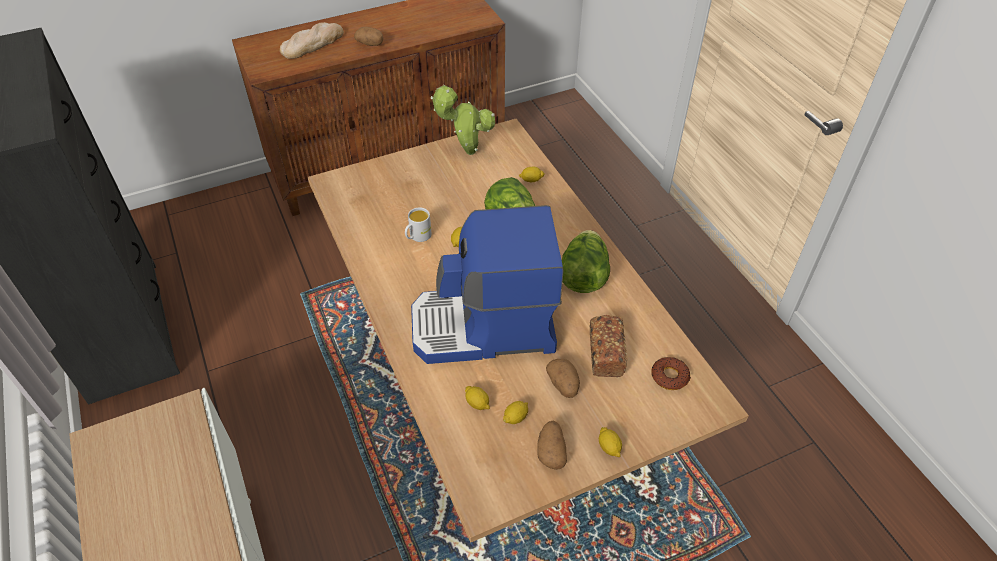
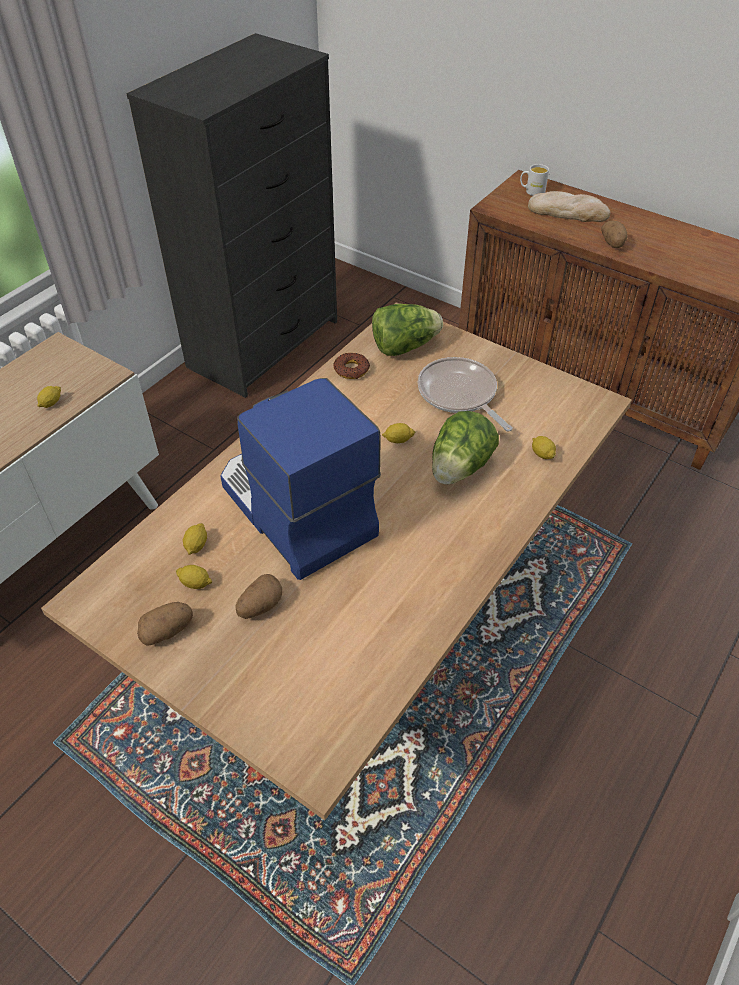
camera: 60 degrees right, 0 degrees up
white mug [405,207,432,242] -> white mug moved to [520,164,549,196]
potted plant [431,84,495,155] -> none
lettuce [562,230,610,293] -> lettuce moved to [372,304,443,356]
bread [590,315,627,377] -> none
lemon [599,427,622,457] -> lemon moved to [37,386,61,408]
donut [651,357,691,390] -> donut moved to [333,353,370,379]
none -> frying pan [418,357,513,431]

